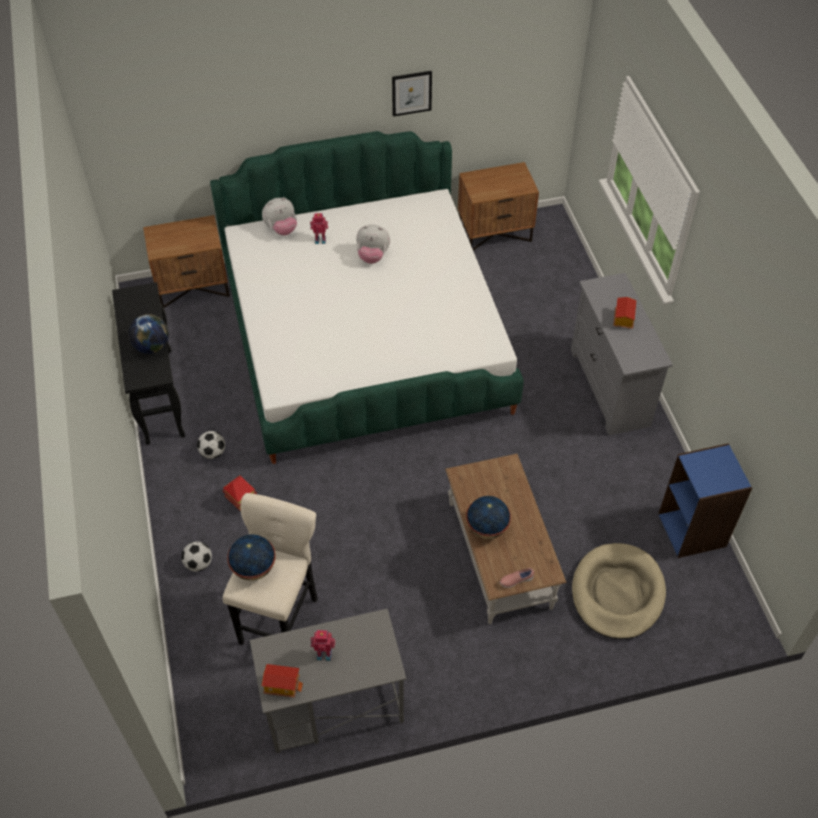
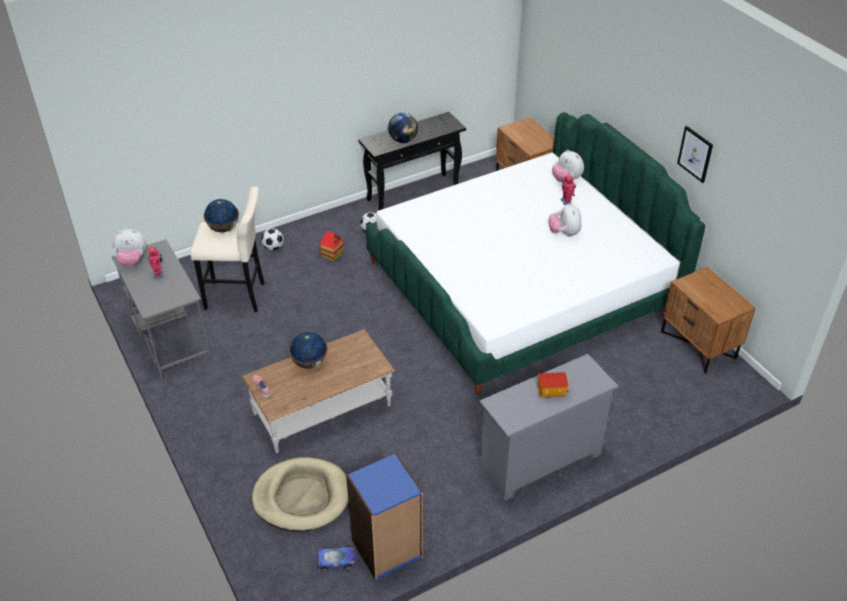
camera: 75 degrees right, 10 degrees down
toy house [262,664,303,697] -> plush toy [112,229,146,266]
none -> toy car [317,546,356,571]

